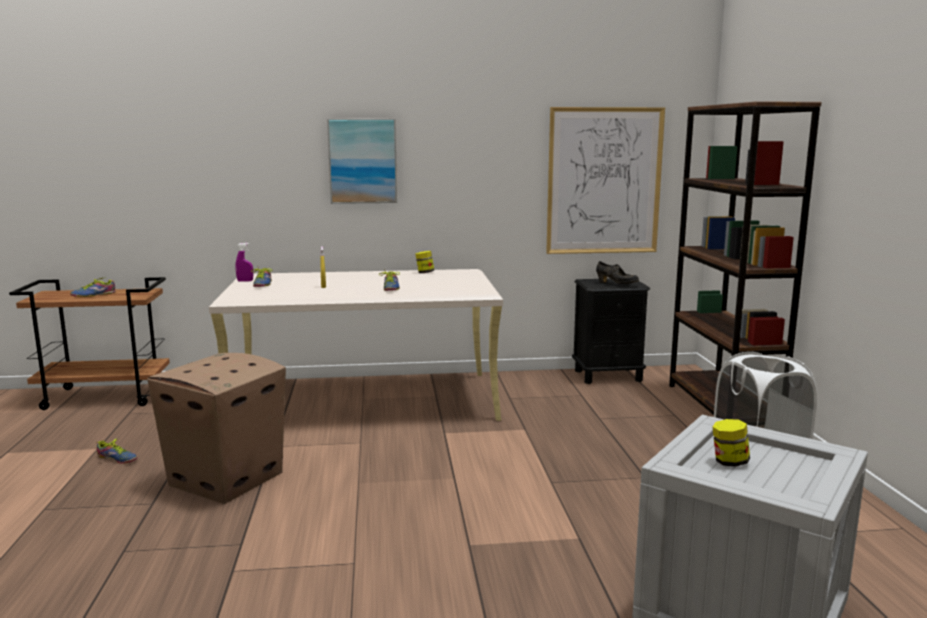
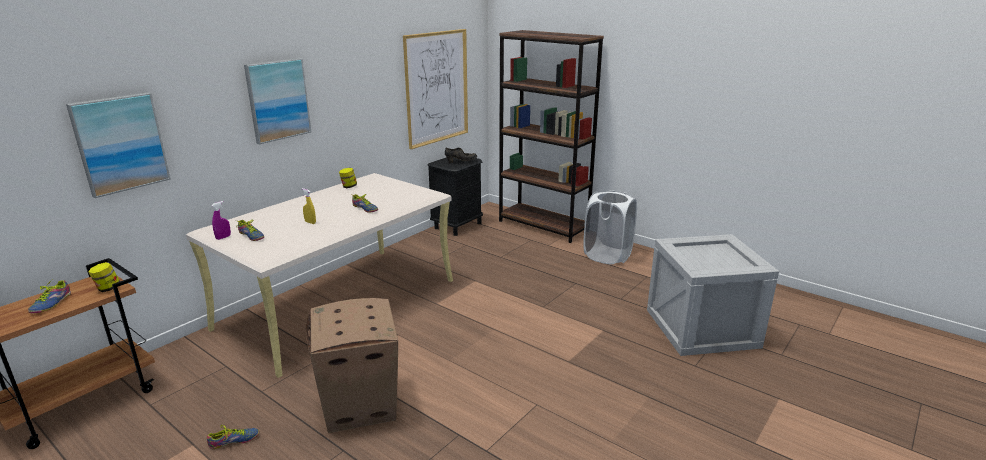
camera: 45 degrees left, 10 degrees up
jar [712,419,750,467] -> jar moved to [88,262,120,292]
none -> picture [66,92,171,198]

